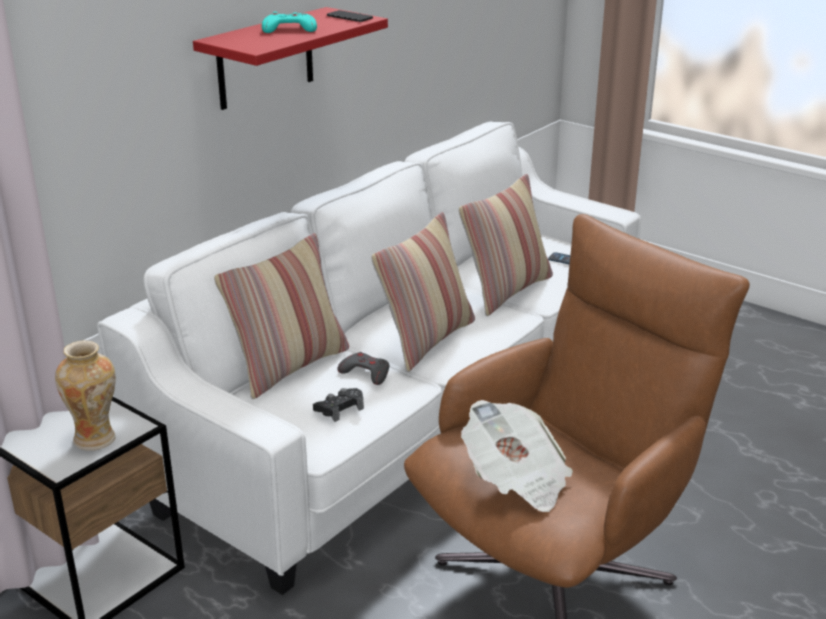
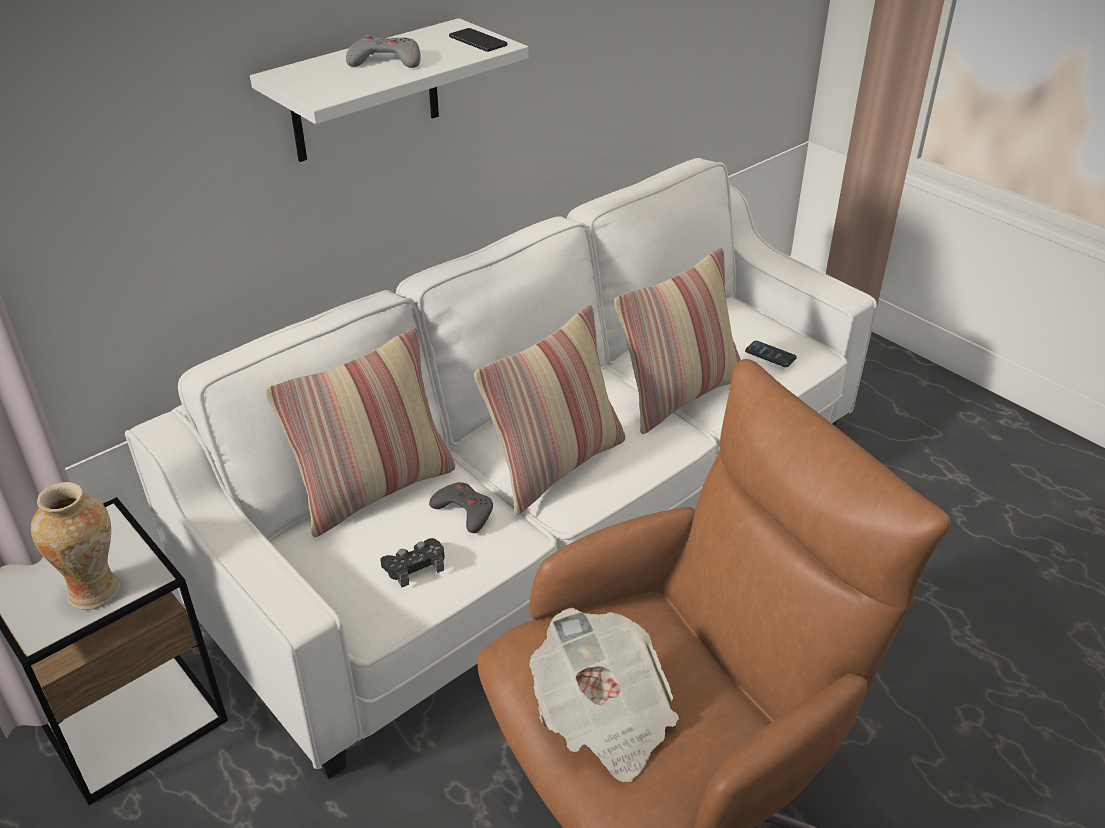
camera: 10 degrees right, 10 degrees up
red shelf [193,7,388,110] -> white shelf [250,18,528,162]
turquoise game controller [262,12,317,33] -> grey game controller [346,34,421,68]

